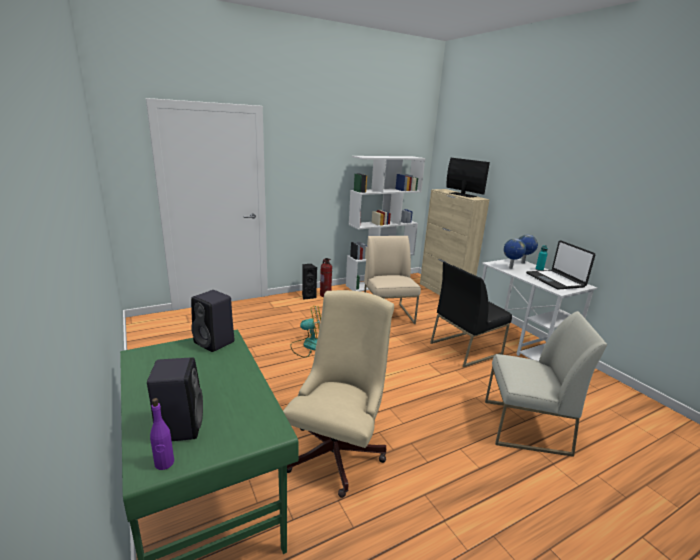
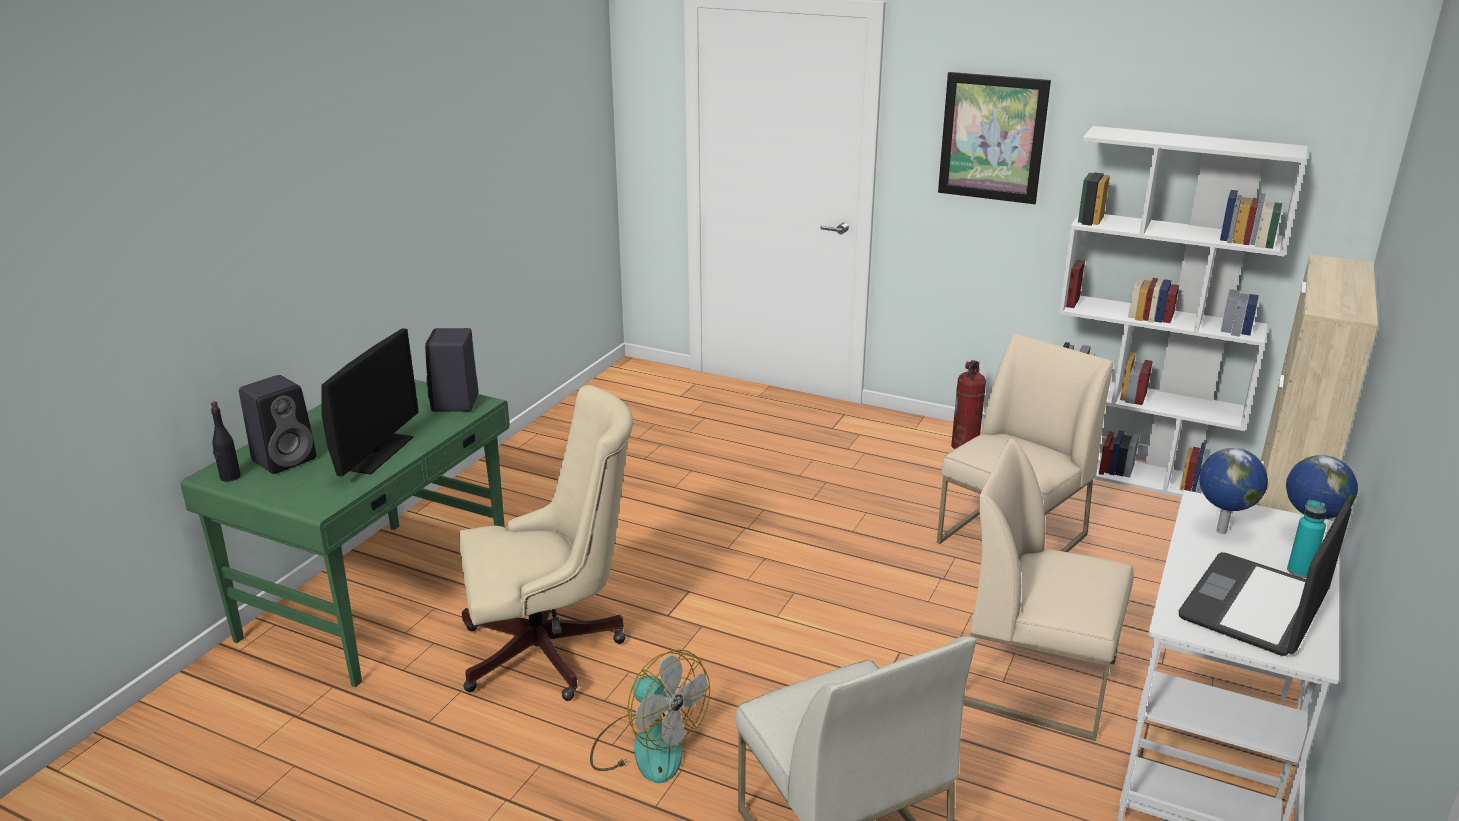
camera: 55 degrees right, 5 degrees up
purple bottle [150,398,174,470] -> black bottle [211,401,241,482]
fan [290,306,321,357] -> fan moved to [590,649,710,783]
black speaker [302,264,317,300] -> none
black chair [430,262,512,367] -> beige chair [963,438,1134,741]
monitor [446,158,490,198] -> monitor moved to [322,328,419,477]
none -> picture [938,72,1051,204]

